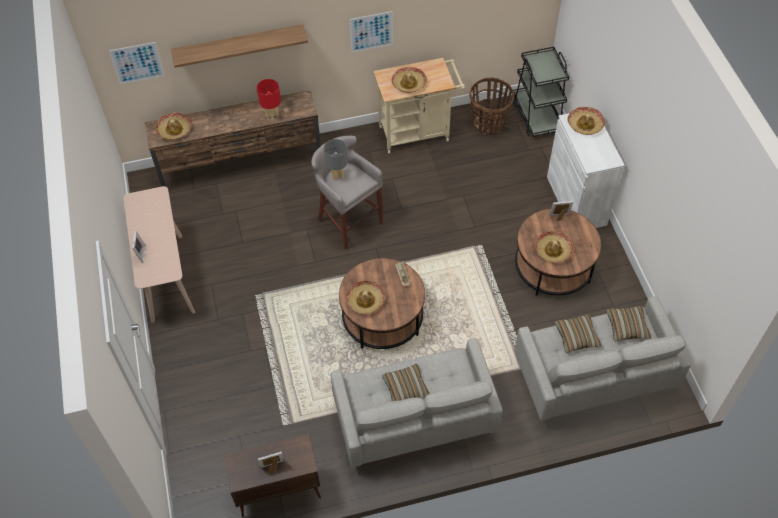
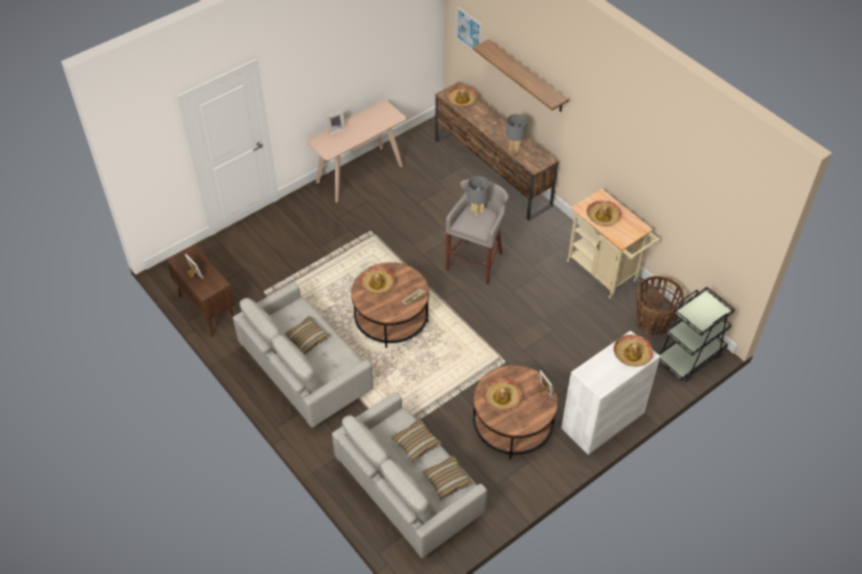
camera: 65 degrees right, 5 degrees down
red table lamp [257,79,281,120] -> grey table lamp [506,114,527,152]
picture [349,11,393,53] -> none

